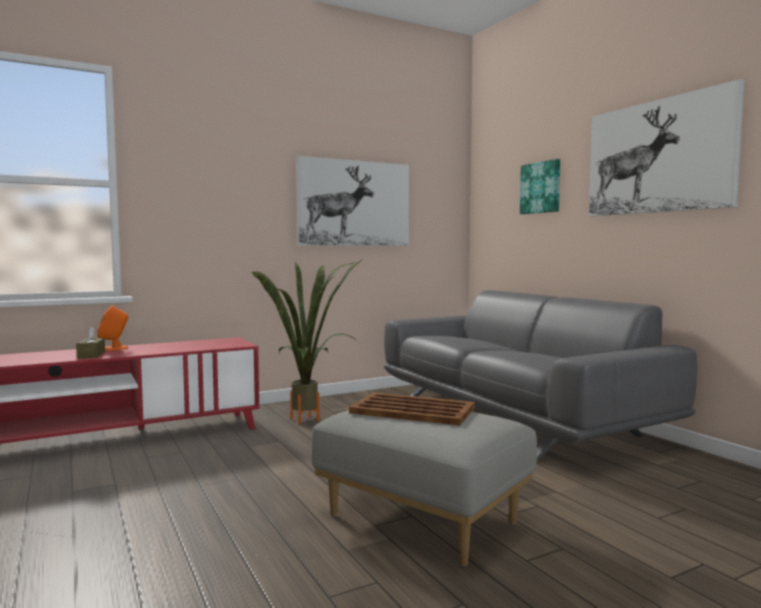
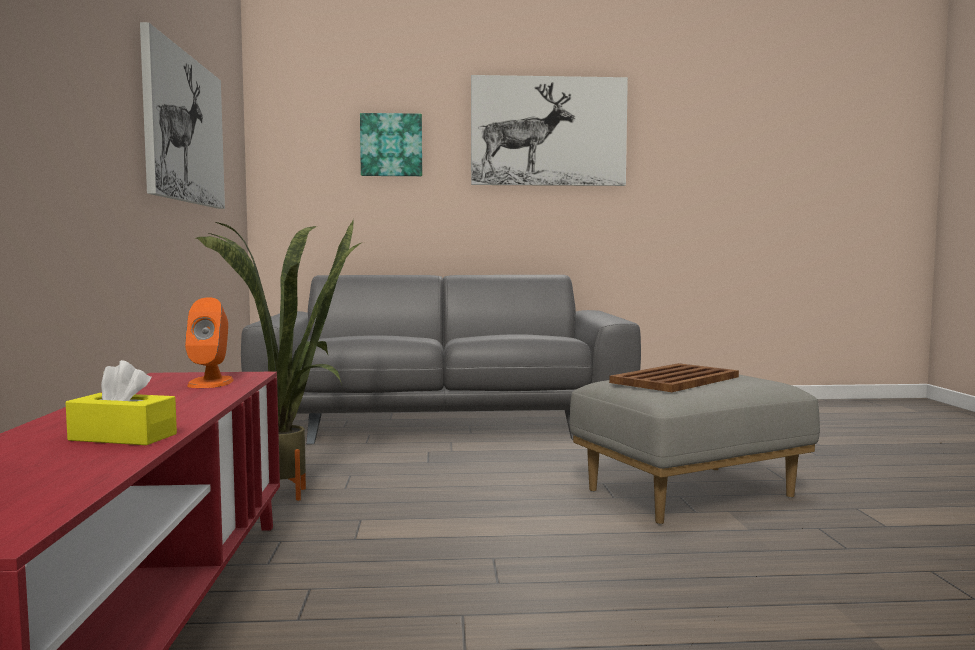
camera: 65 degrees left, 0 degrees up
brown tissue box [76,326,105,359] -> yellow tissue box [65,360,177,445]
orange speaker [97,306,128,351] -> orange speaker moved to [185,297,234,388]

